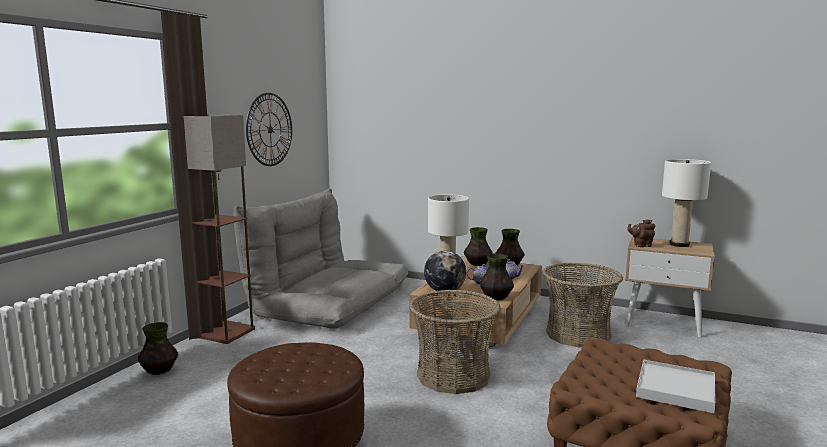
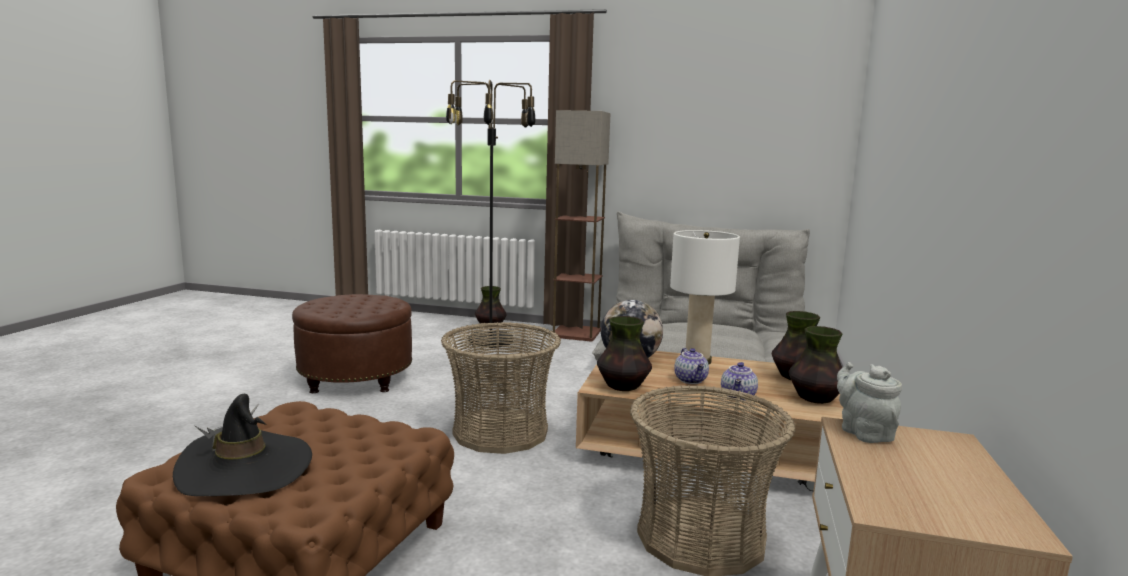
camera: 80 degrees right, 0 degrees up
wall clock [246,93,292,166] -> none
brown teapot [628,219,655,247] -> grey teapot [837,362,902,443]
white tray [636,360,716,413] -> black hat [173,394,312,496]
white table lamp [662,159,711,247] -> none
none -> floor lamp [446,80,536,348]

